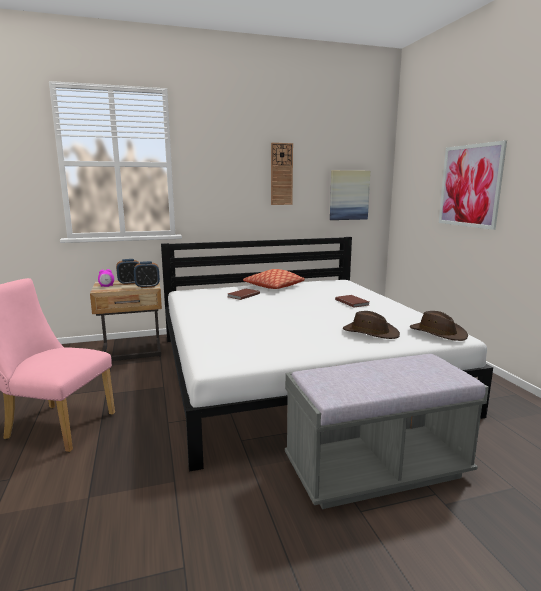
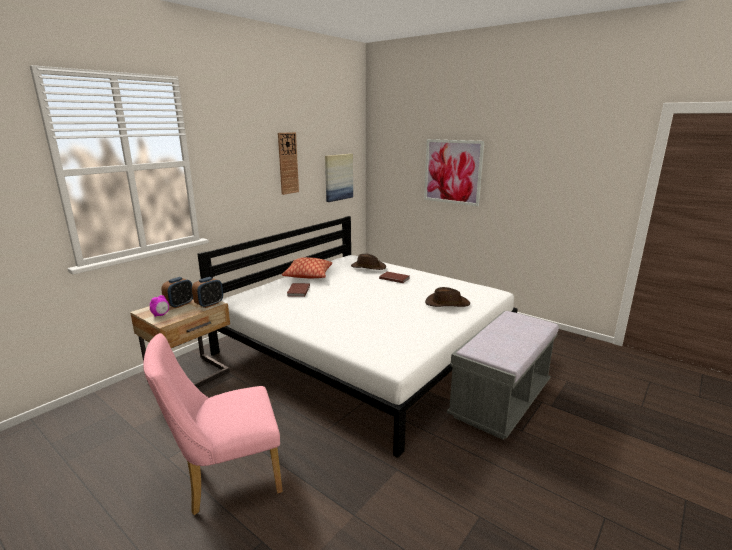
camera: 35 degrees left, 5 degrees up
brown hat [409,311,468,341] -> brown hat moved to [351,254,386,270]

